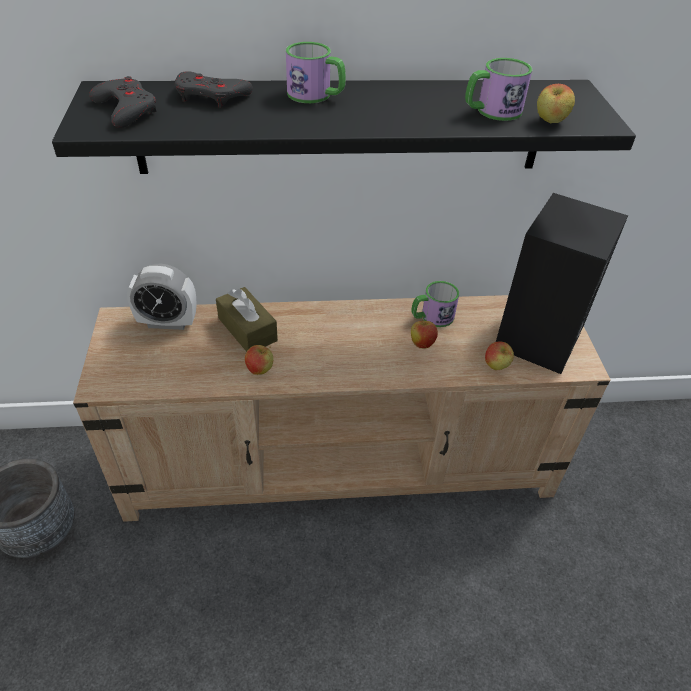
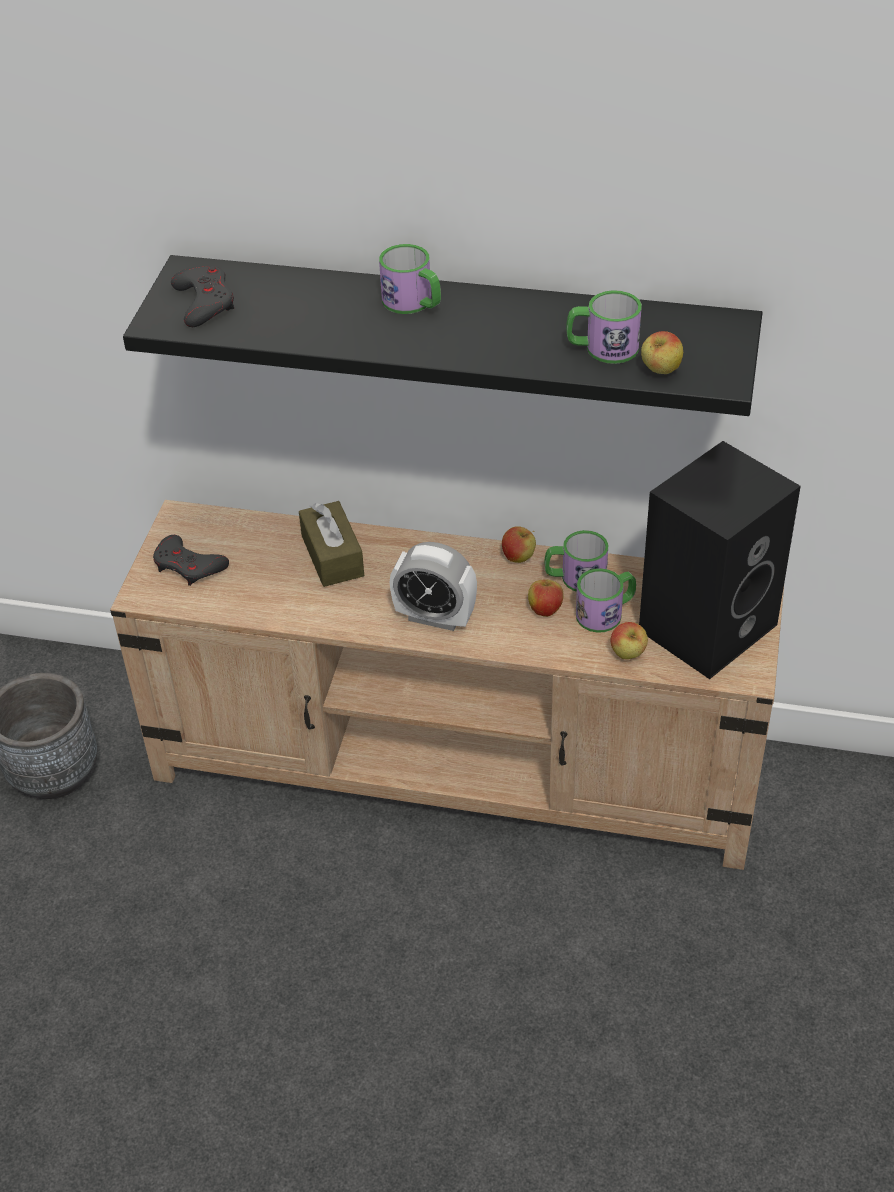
camera: 20 degrees right, 0 degrees up
alarm clock [127,264,197,330] -> alarm clock moved to [390,542,477,631]
grey game controller [175,71,253,108] -> grey game controller moved to [153,535,229,586]
apple [245,345,273,375] -> apple moved to [502,526,536,563]
none -> mug [576,568,636,633]

